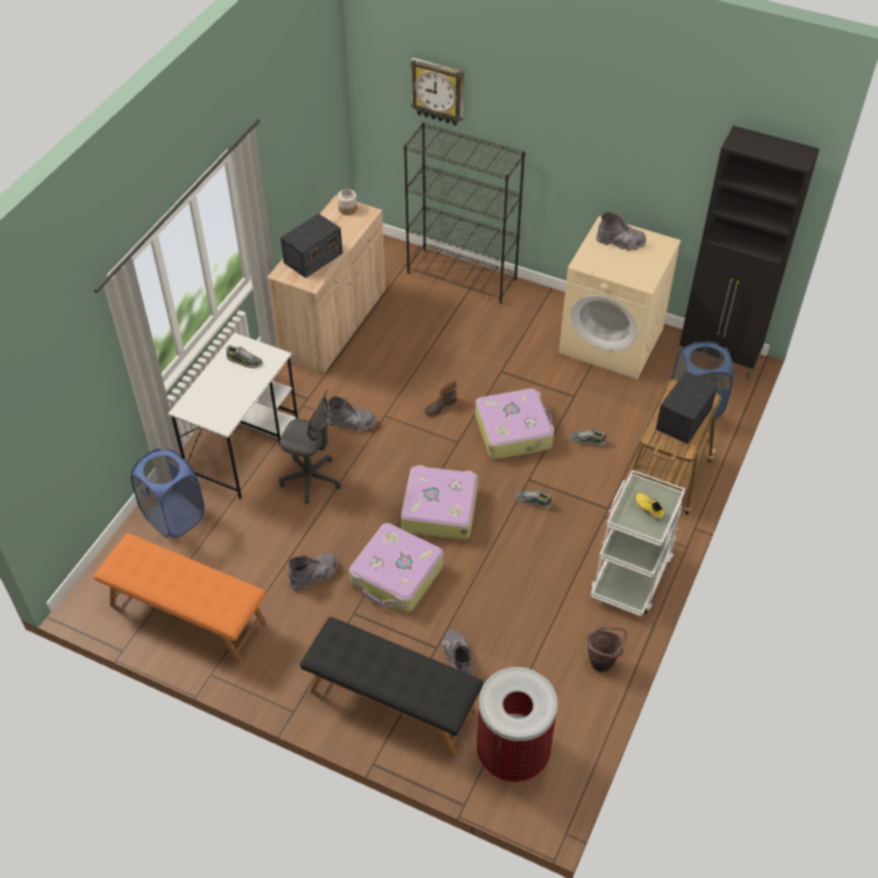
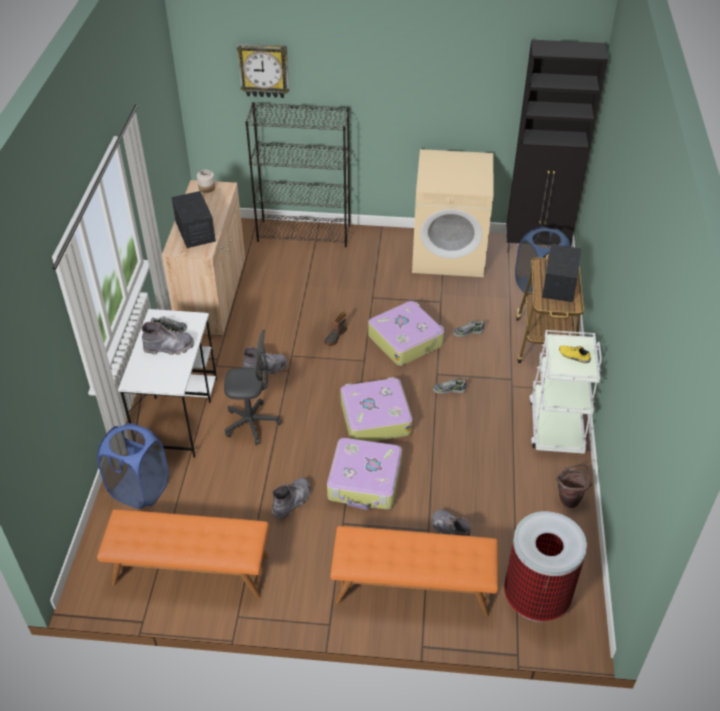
camera: 20 degrees left, 5 degrees down
radio [280,213,343,278] -> radio turned 45 degrees counterclockwise [172,191,216,248]
black bench [300,617,483,756] -> orange bench [330,526,498,617]
grey boot [596,212,646,251] -> grey boot moved to [142,322,194,355]

